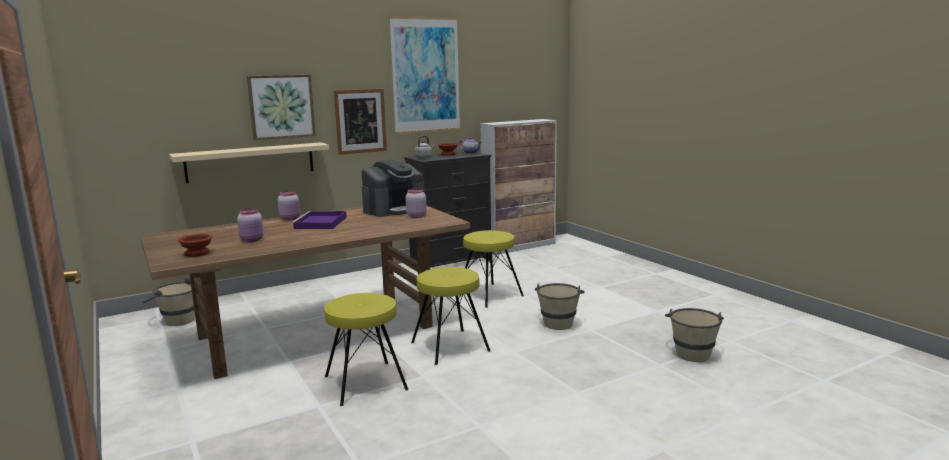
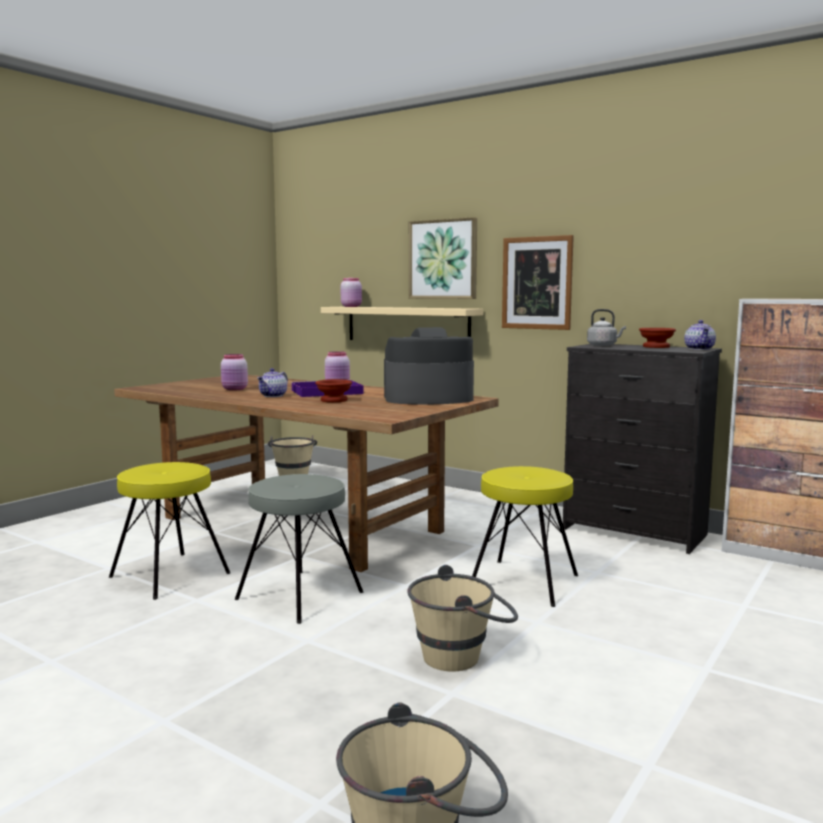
camera: 65 degrees right, 5 degrees down
brown bowl [178,234,212,257] -> brown bowl moved to [315,379,352,402]
coffee machine [362,160,425,217] -> coffee machine turned 150 degrees clockwise [384,327,474,405]
picture [389,16,461,134] -> none
pink jar [405,188,427,218] -> pink jar moved to [341,278,362,307]
yellow stool [411,267,490,365] -> grey stool [235,474,363,624]
none -> teapot [257,368,288,397]

